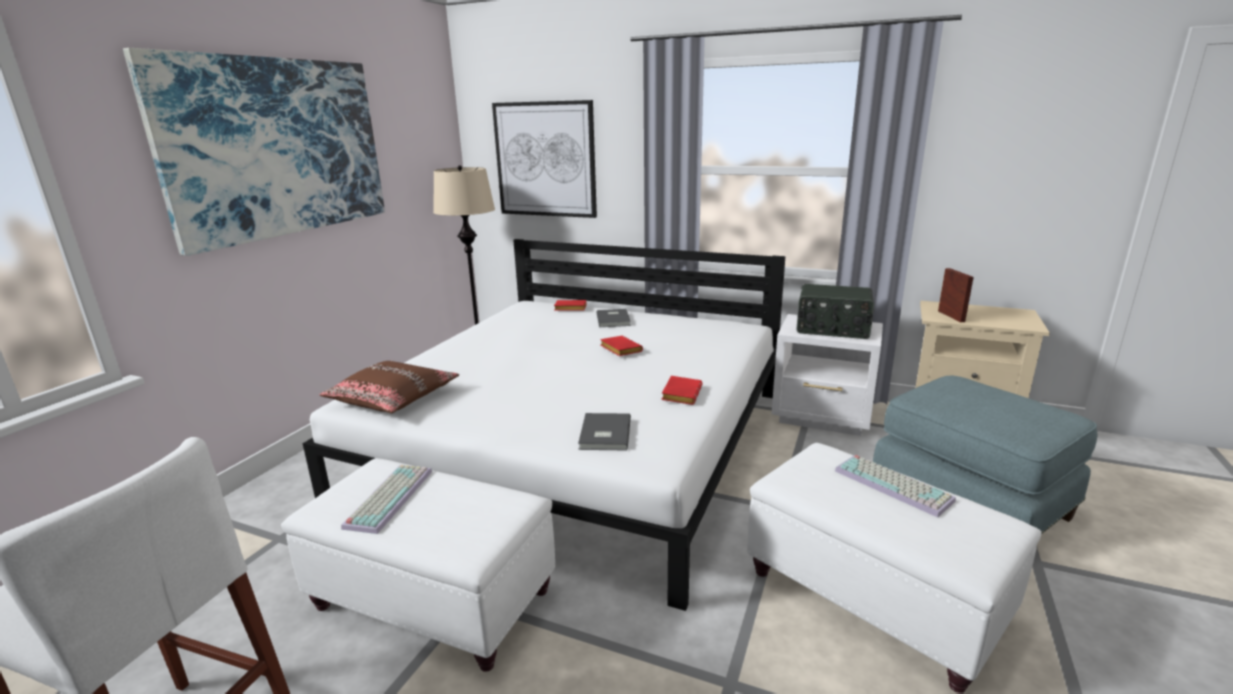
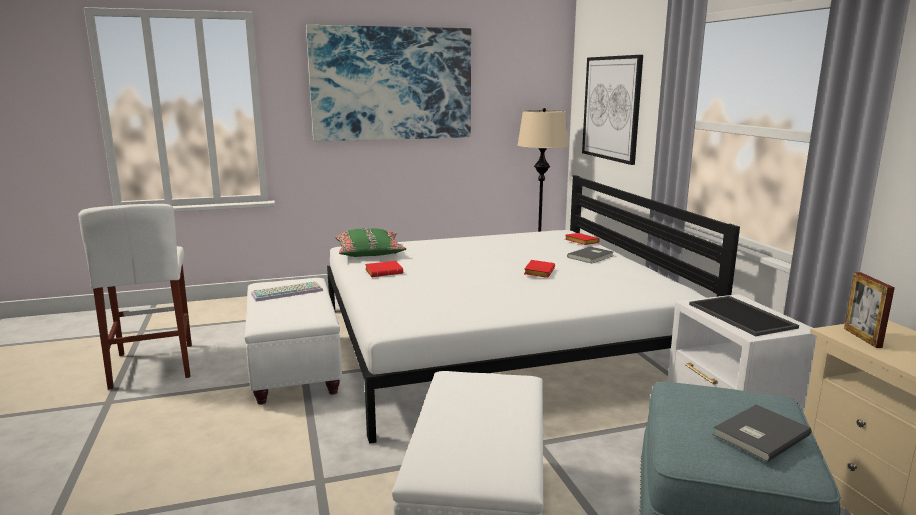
camera: 50 degrees right, 5 degrees down
brown pillow [320,361,459,413] -> green pillow [335,228,406,257]
grey book [578,413,631,451] -> grey book moved to [713,404,811,462]
red book [661,376,702,405] -> red book moved to [365,261,403,277]
radio [797,284,874,339] -> tray [689,296,799,336]
keyboard [835,455,956,517] -> none
picture frame [938,268,974,322] -> picture frame turned 135 degrees clockwise [844,272,895,348]

